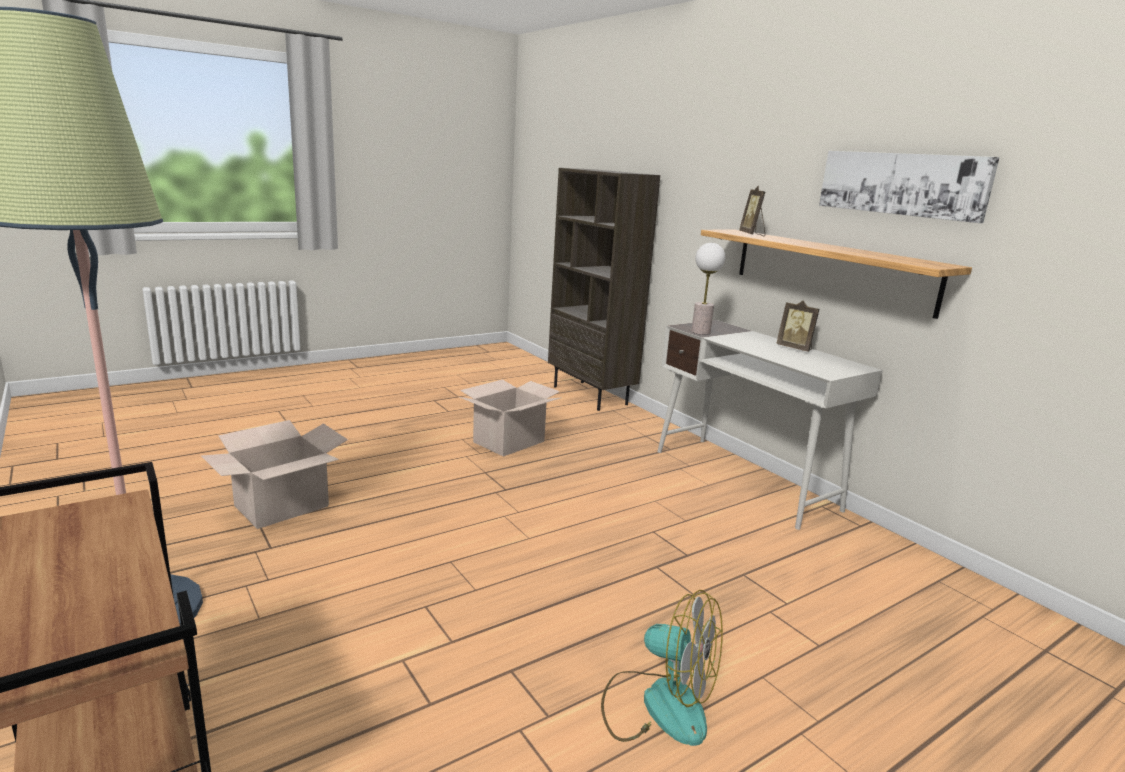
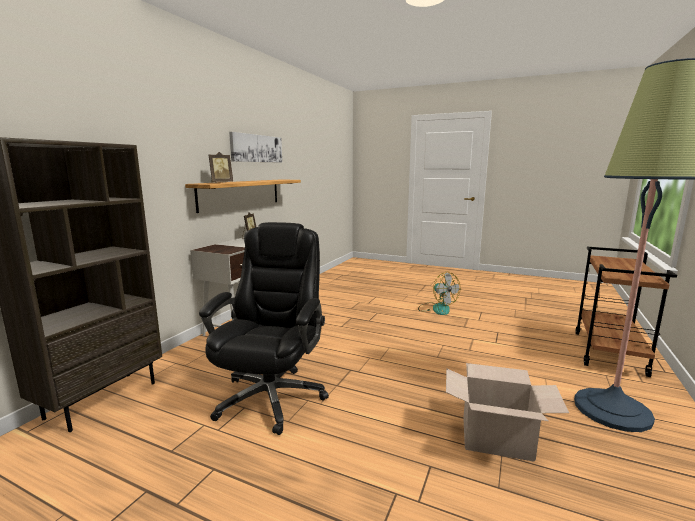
camera: 120 degrees left, 5 degrees down
cardboard box [460,380,562,457] -> black office chair [199,222,329,435]
fan [601,590,723,746] -> fan turned 150 degrees clockwise [418,272,460,315]
table lamp [692,243,725,335] -> none

